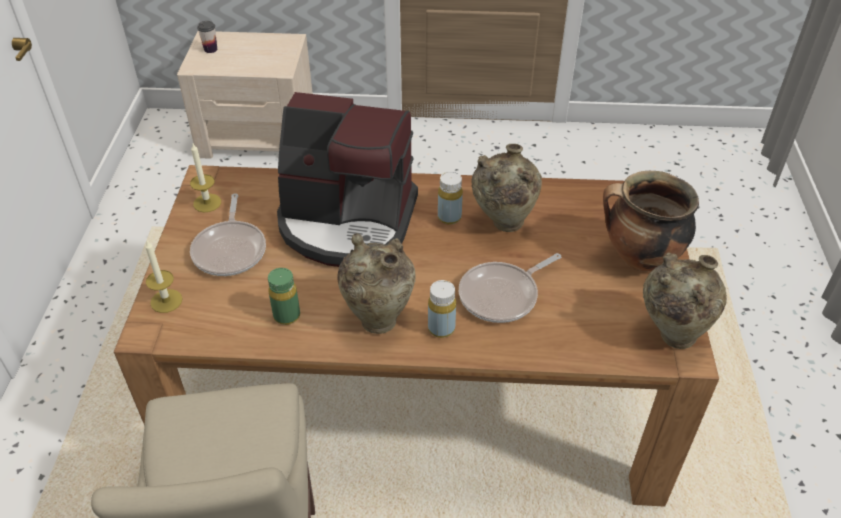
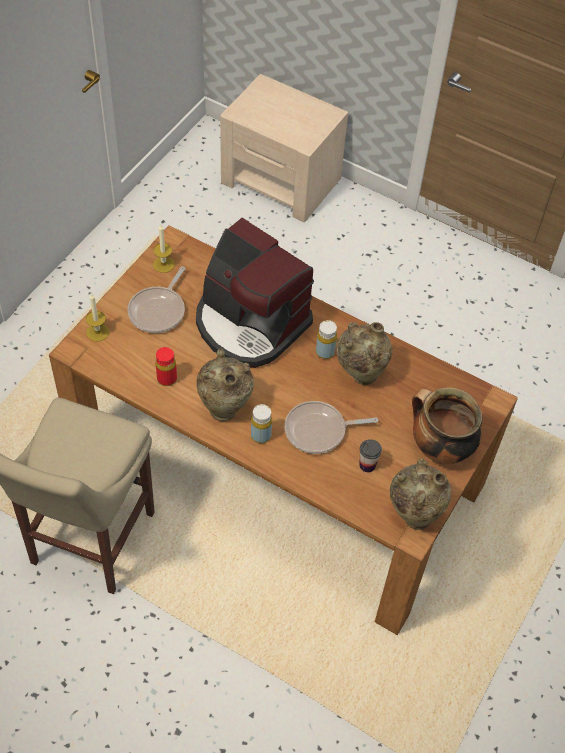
camera: 25 degrees right, 10 degrees up
cup [197,21,217,53] -> cup moved to [359,439,382,472]
green bottle [268,268,300,325] -> red bottle [156,347,177,386]

